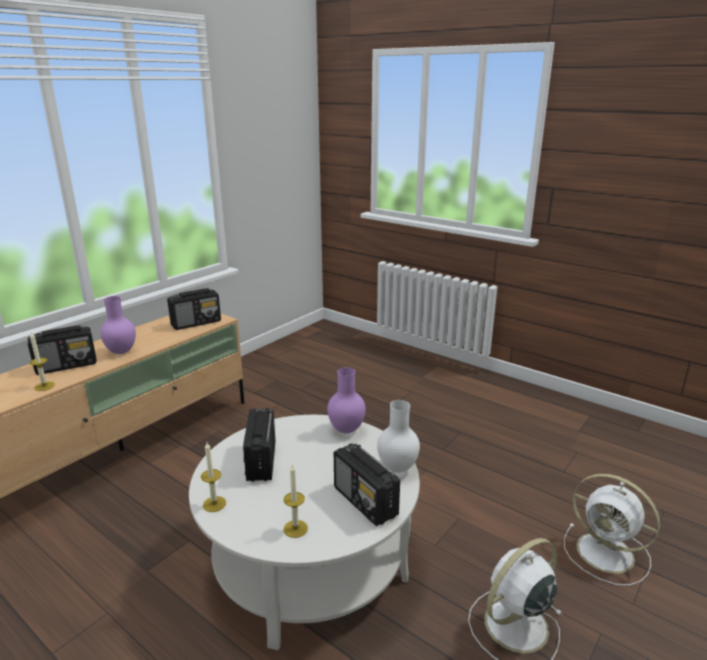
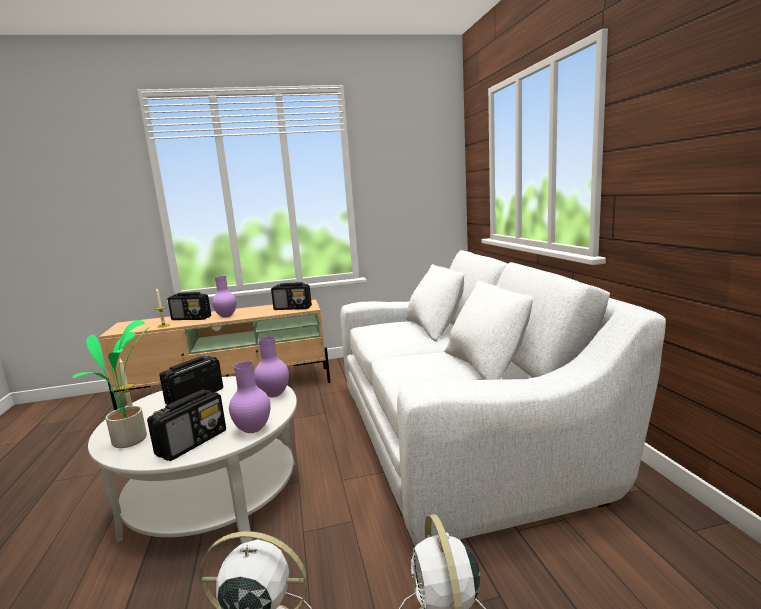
camera: 40 degrees right, 10 degrees down
candle [283,465,308,538] -> potted plant [72,320,151,448]
radio [334,443,400,526] -> radio turned 150 degrees counterclockwise [147,390,226,461]
white vase [377,400,420,473] -> purple vase [229,361,271,433]
none -> white sofa [340,250,666,546]

